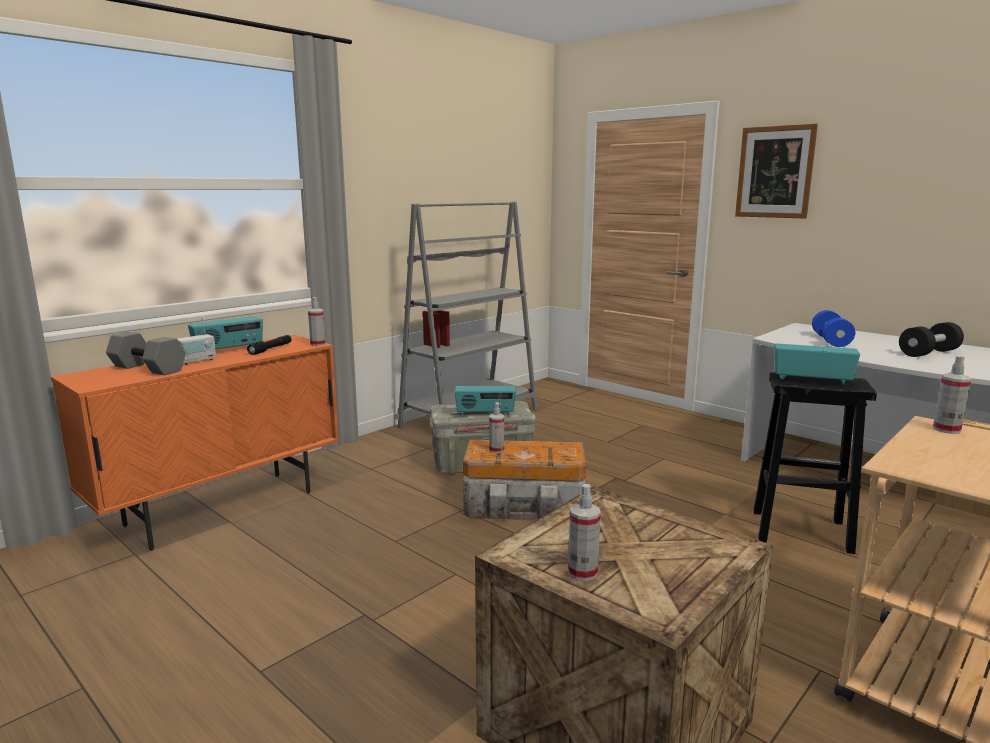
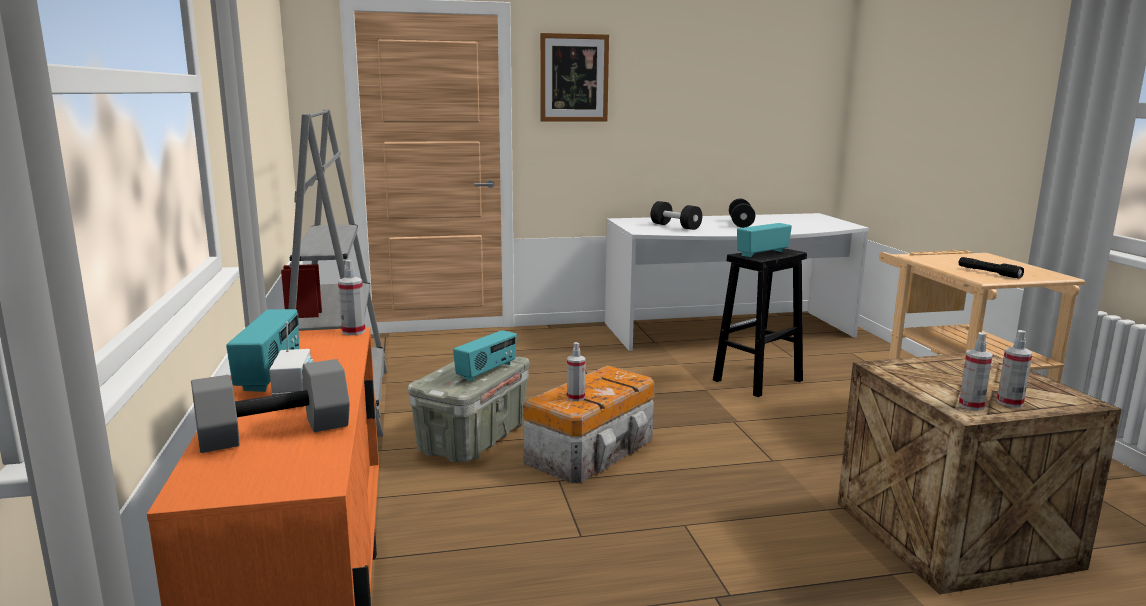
camera: 55 degrees left, 0 degrees up
black flashlight [247,335,292,355] -> black flashlight moved to [959,257,1024,279]
blue dumbbell [812,310,855,347] -> black dumbbell [651,201,702,230]
spray bottle [933,355,971,434] -> spray bottle moved to [959,332,993,411]

